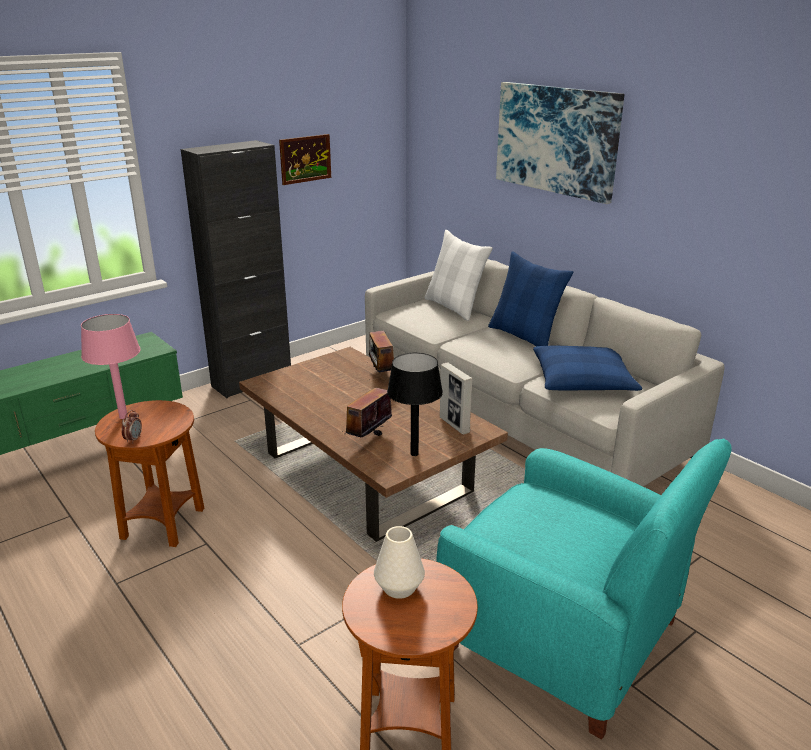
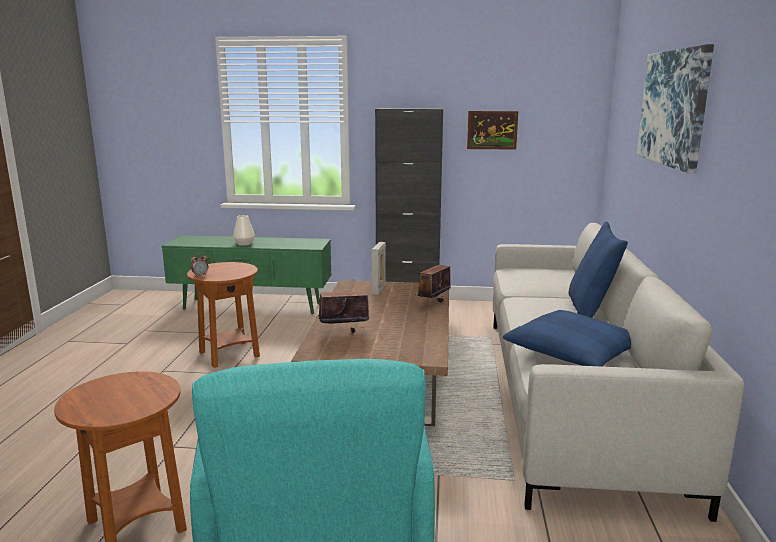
camera: 45 degrees right, 10 degrees down
pink table lamp [81,314,141,419] -> none
white vase [374,526,425,599] -> white vase moved to [233,215,255,246]
black table lamp [387,353,443,456] -> none
white pillow [424,230,493,321] -> none
picture frame [440,362,473,435] -> picture frame moved to [371,242,386,295]

